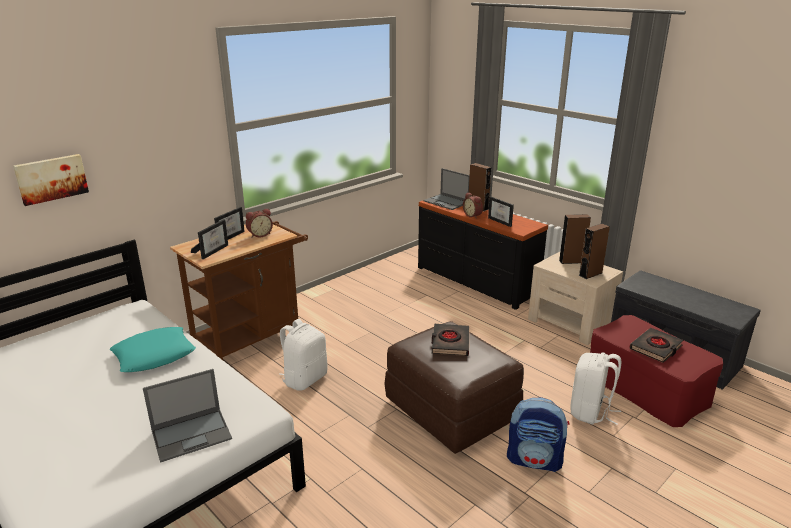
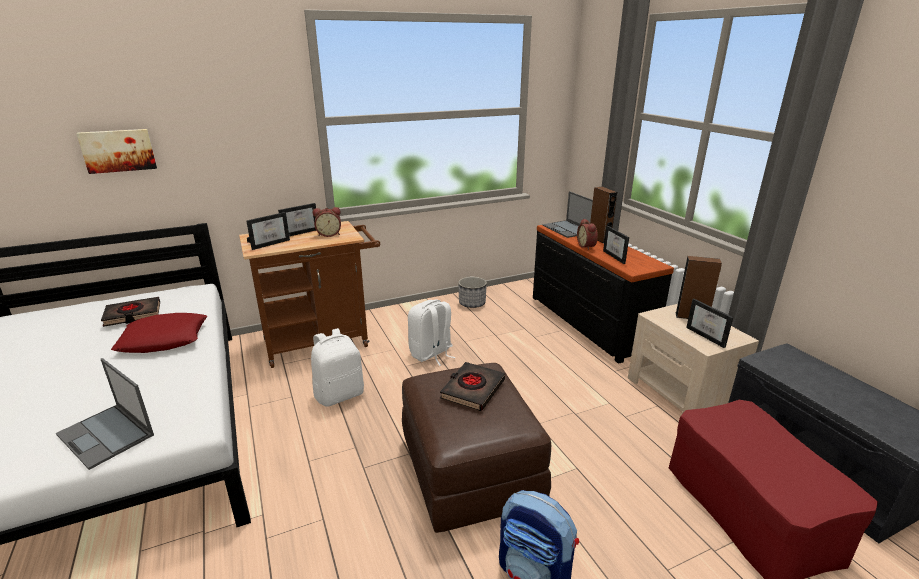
camera: 20 degrees right, 0 degrees up
turquoise pillow [110,327,196,372] -> red pillow [111,313,207,353]
laptop [143,369,232,463] -> laptop turned 45 degrees clockwise [56,358,154,470]
white backpack [571,352,621,425] -> white backpack moved to [408,299,456,366]
brown speaker [579,224,610,279] -> picture frame [686,299,733,348]
black book [629,328,683,363] -> black book moved to [101,297,160,327]
none -> planter [458,277,487,308]

